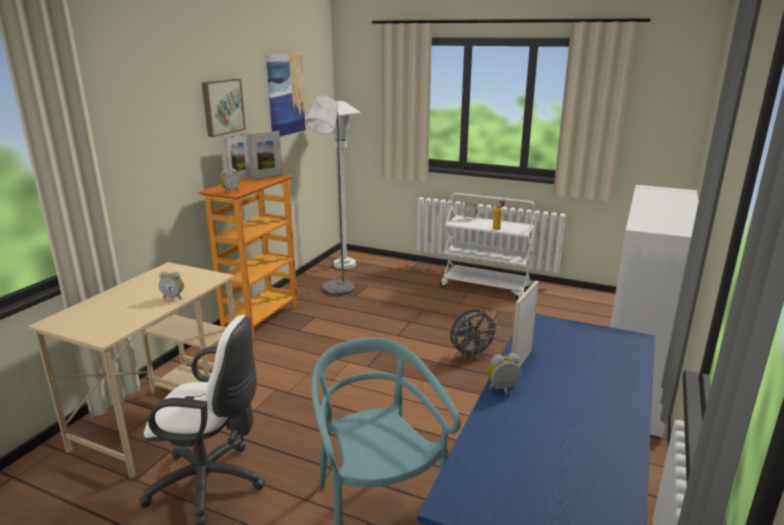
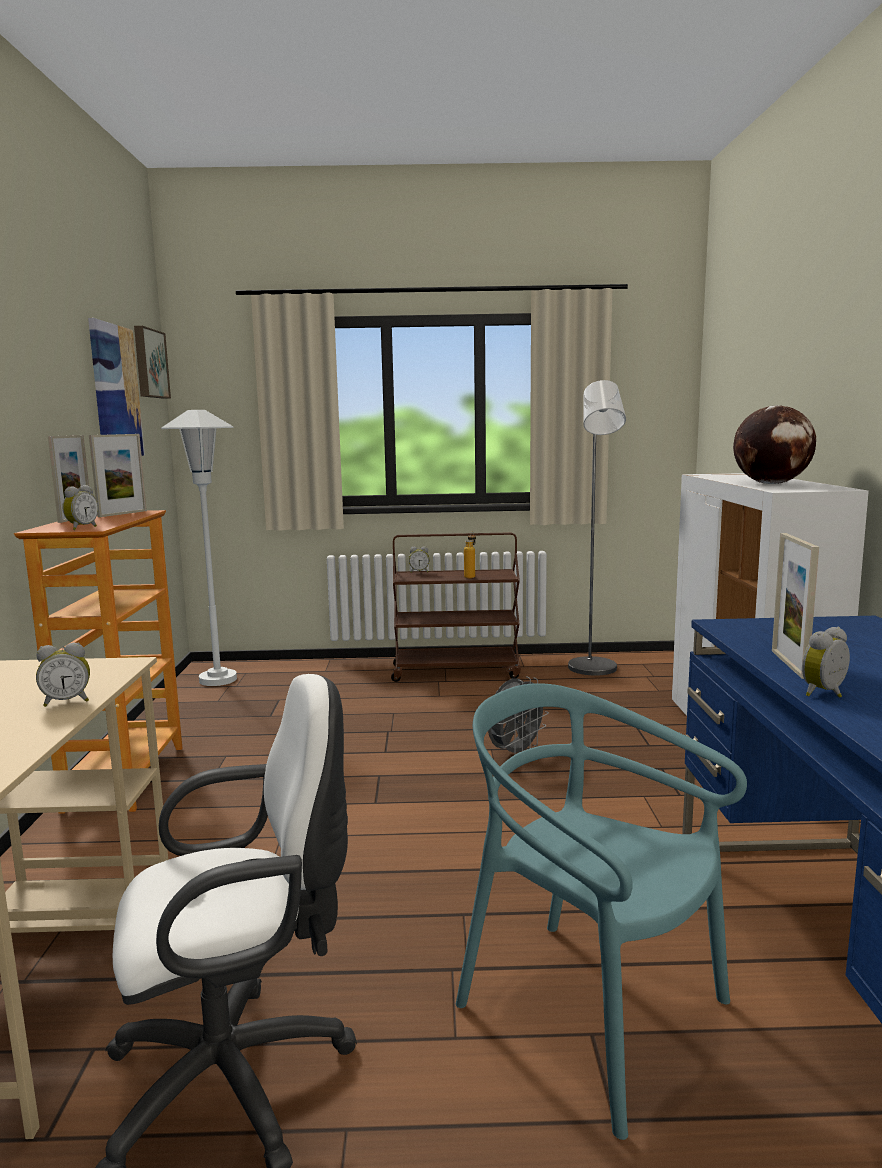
camera: 25 degrees left, 10 degrees down
picture [202,79,246,137] -> picture moved to [134,326,171,399]
grey floor lamp [305,96,355,296] -> grey floor lamp moved to [568,380,626,676]
white cart [440,193,536,300] -> brown cart [391,532,521,682]
none -> globe [733,405,816,484]

